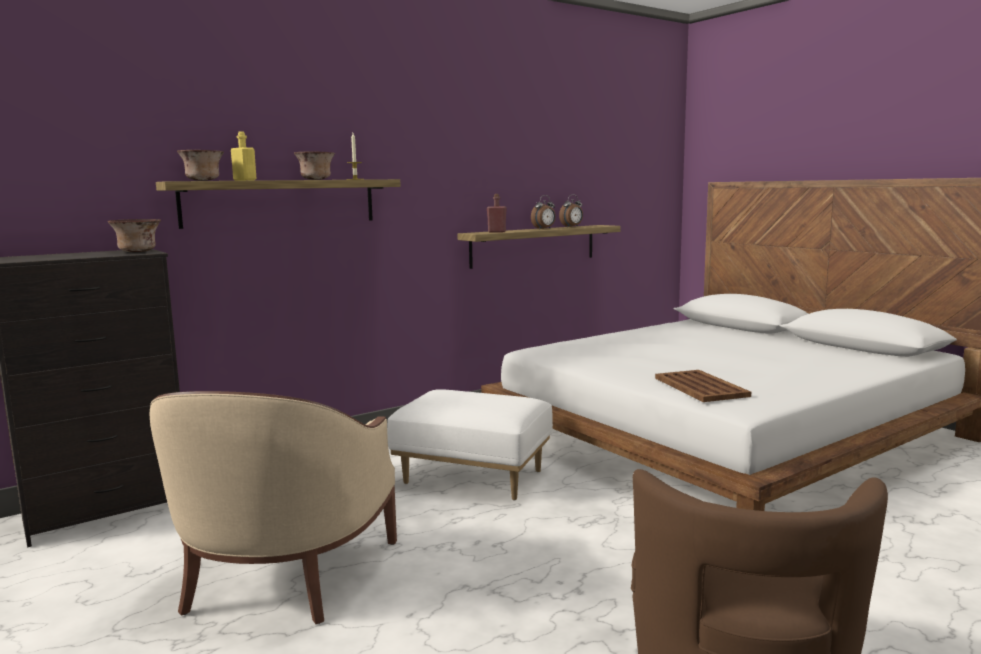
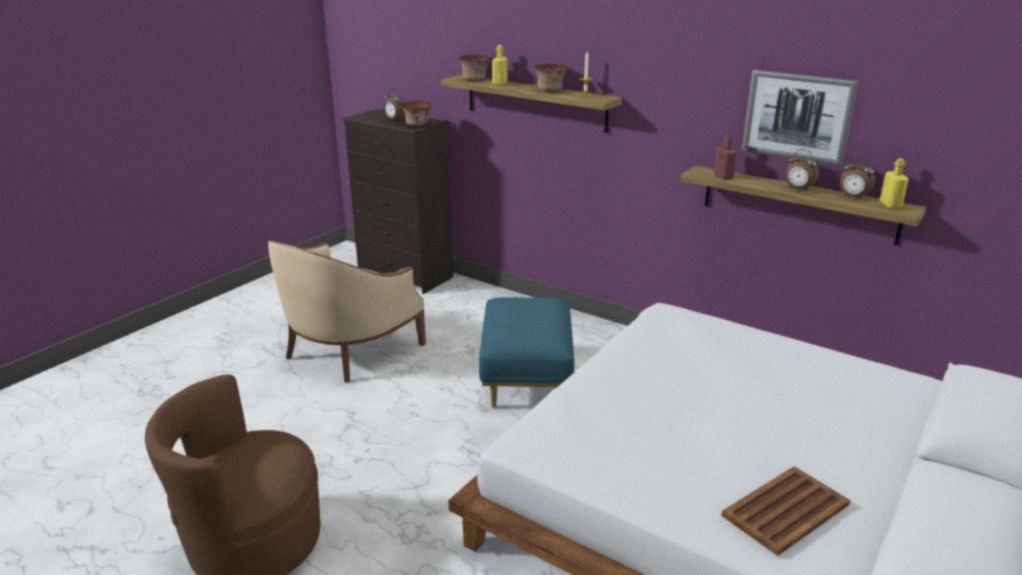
camera: 70 degrees right, 15 degrees up
beige armchair [150,391,397,624] -> beige armchair turned 45 degrees counterclockwise [268,240,426,382]
white ottoman [387,389,553,500] -> blue ottoman [479,297,574,408]
brown tray [655,370,751,402] -> brown tray moved to [721,466,850,556]
none -> alarm clock [383,89,405,121]
none -> picture [742,70,858,167]
none -> yellow bottle [880,158,909,208]

